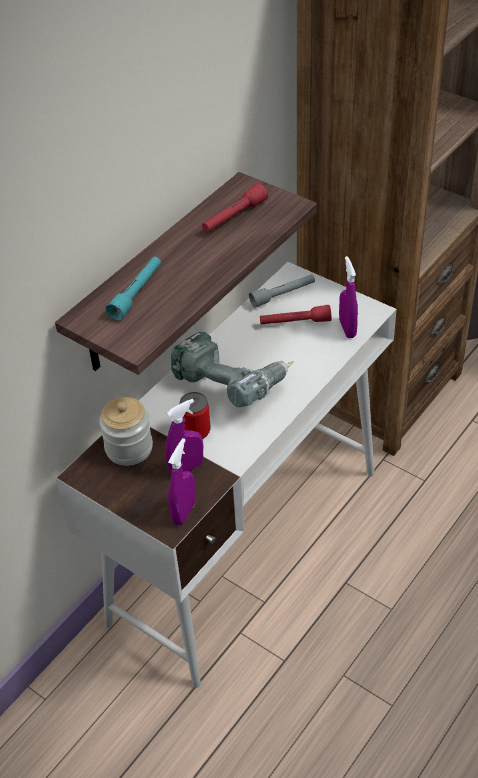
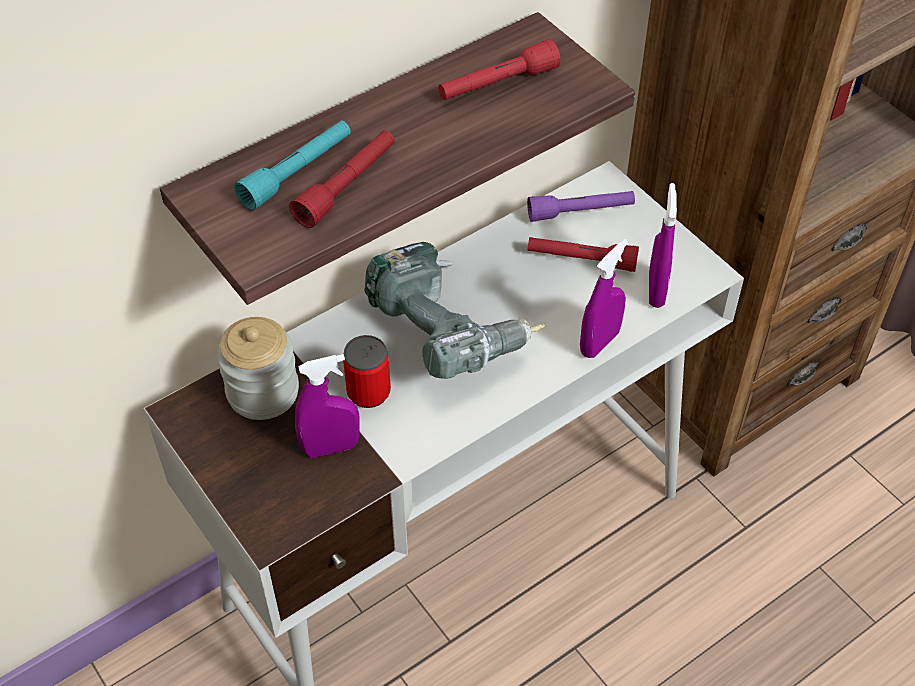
camera: 15 degrees right, 5 degrees up
purple spray bottle [168,438,196,525] -> purple spray bottle moved to [580,239,628,358]
grey flashlight [249,274,315,308] -> purple flashlight [527,191,635,222]
none -> red flashlight [289,130,395,228]

